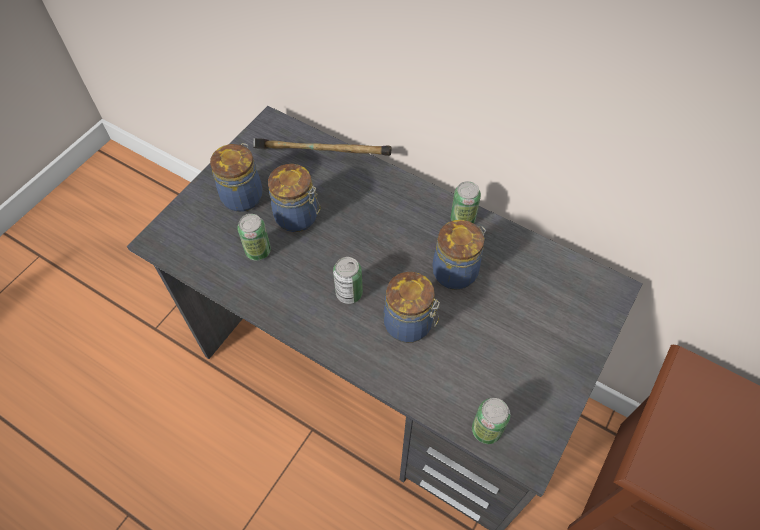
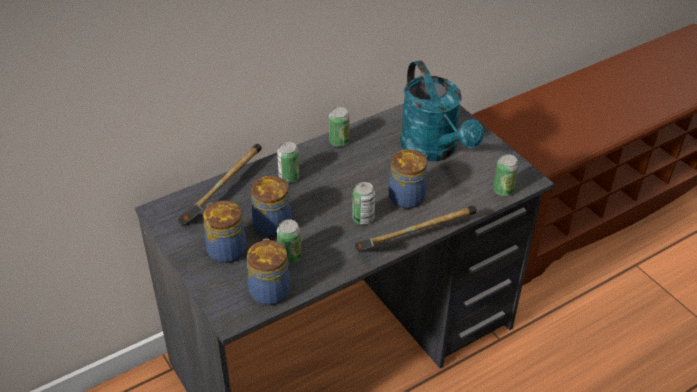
camera: 65 degrees left, 15 degrees down
jar [432,220,486,290] -> jar moved to [247,239,290,306]
none -> can [277,142,300,183]
none -> hammer [354,205,477,251]
none -> turquoise watering can [400,61,484,161]

